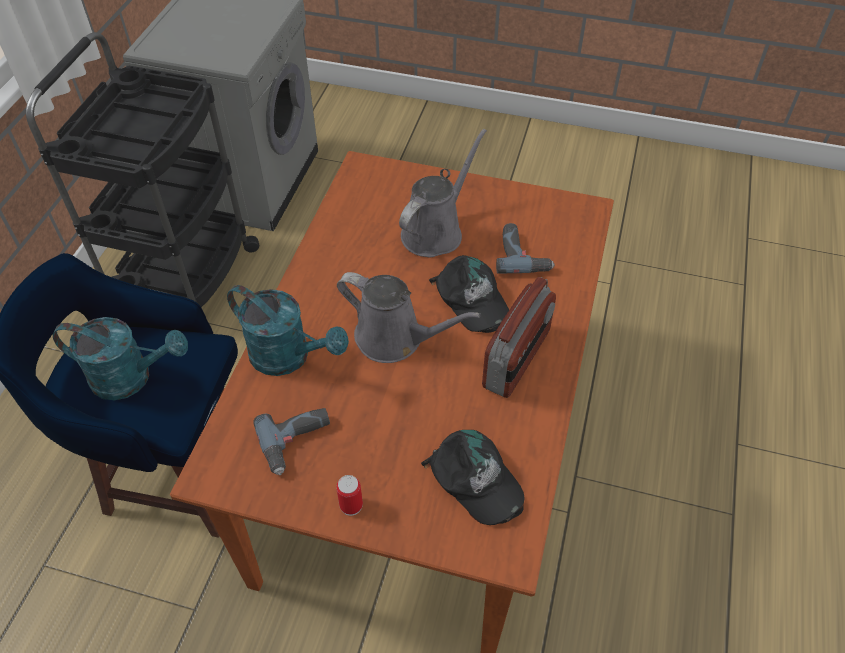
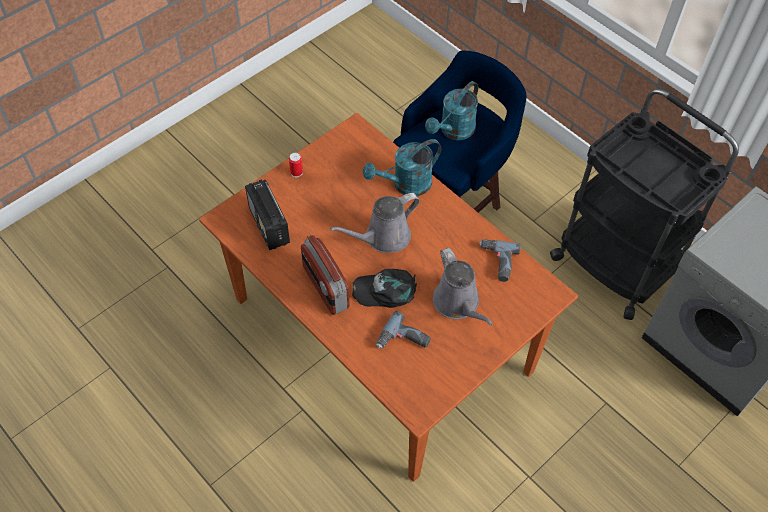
camera: 120 degrees right, 5 degrees up
power drill [253,408,330,475] -> power drill moved to [479,239,521,282]
black cap [421,430,525,525] -> radio [245,179,290,250]

